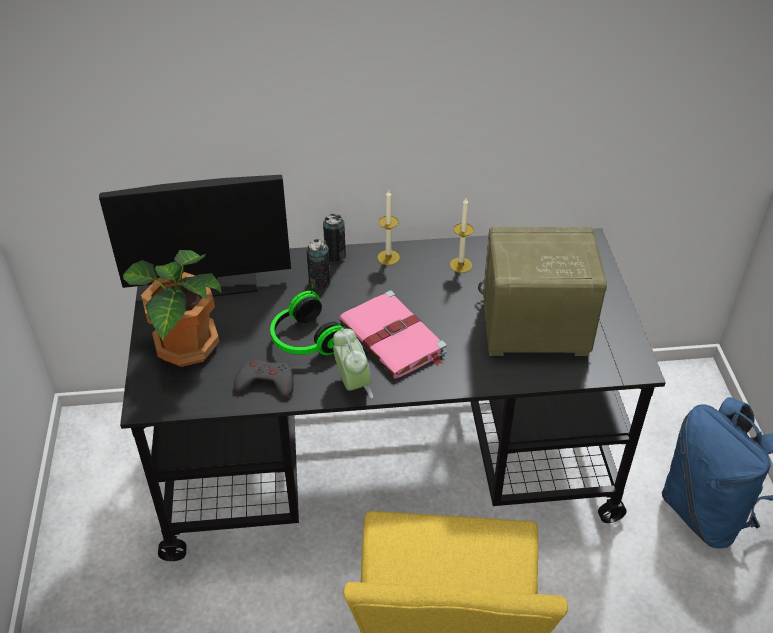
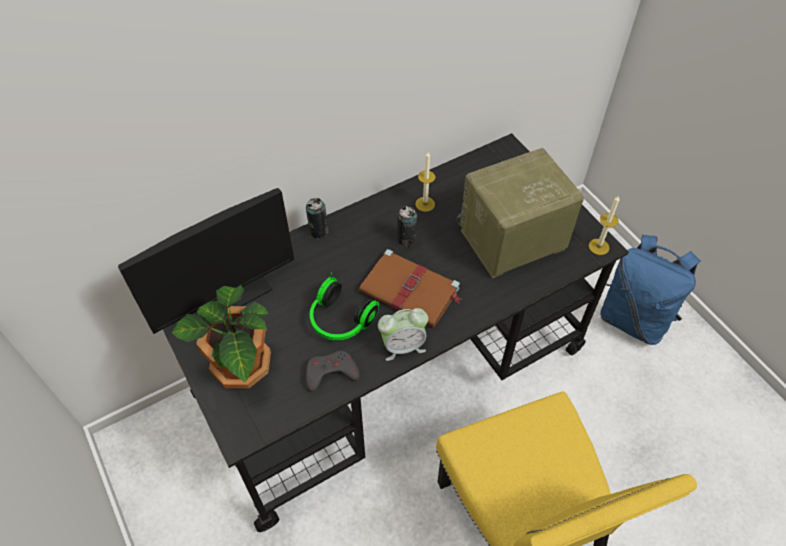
camera: 25 degrees left, 10 degrees up
can [307,239,330,289] -> can moved to [397,206,417,247]
alarm clock [333,328,373,398] -> alarm clock turned 120 degrees clockwise [378,308,428,361]
pink book [339,290,447,379] -> brown book [359,249,461,328]
candle [377,190,400,265] -> candle moved to [589,195,620,255]

